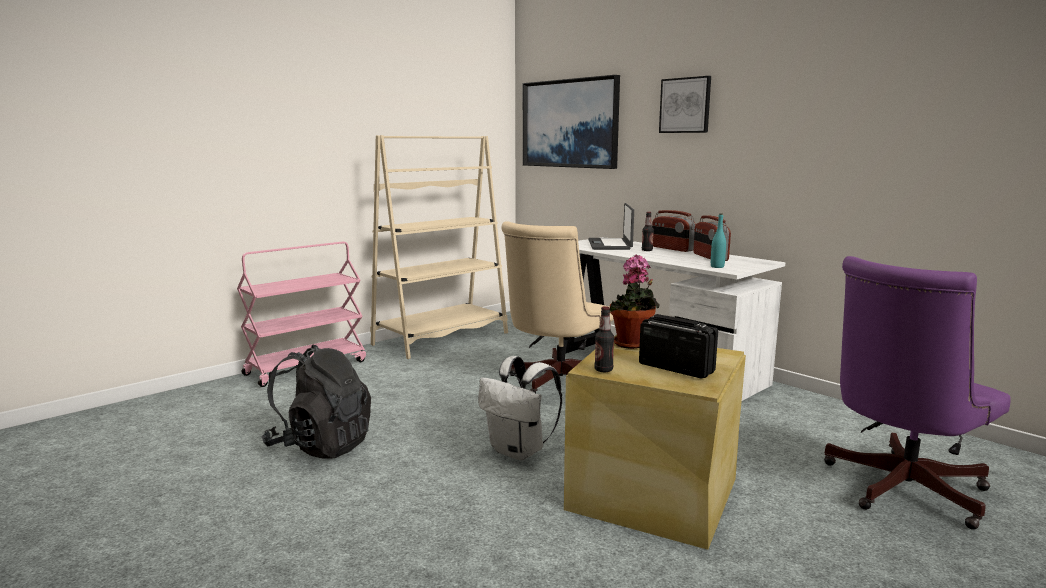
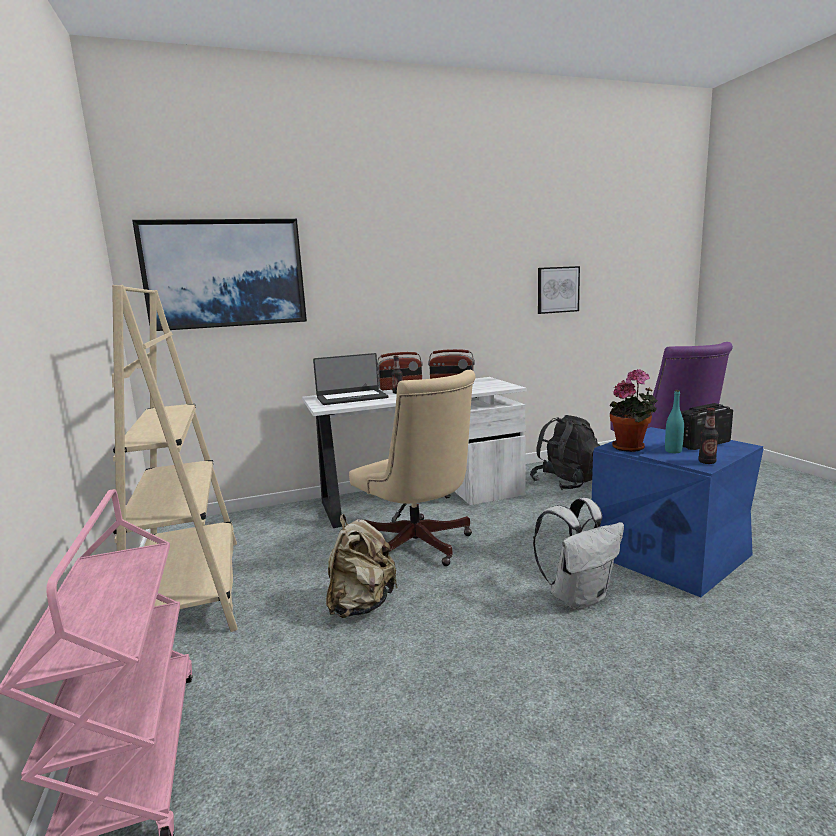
camera: 65 degrees left, 0 degrees up
black backpack [262,345,371,458] -> black backpack moved to [530,415,601,490]
beige storage box [564,335,746,550] -> blue storage box [592,427,763,597]
laptop [588,203,634,250] -> laptop turned 45 degrees counterclockwise [313,353,388,405]
picture [659,76,711,133] -> picture moved to [538,266,580,314]
turquoise bottle [711,213,726,268] -> turquoise bottle moved to [665,390,684,453]
none -> beige backpack [326,514,398,618]

